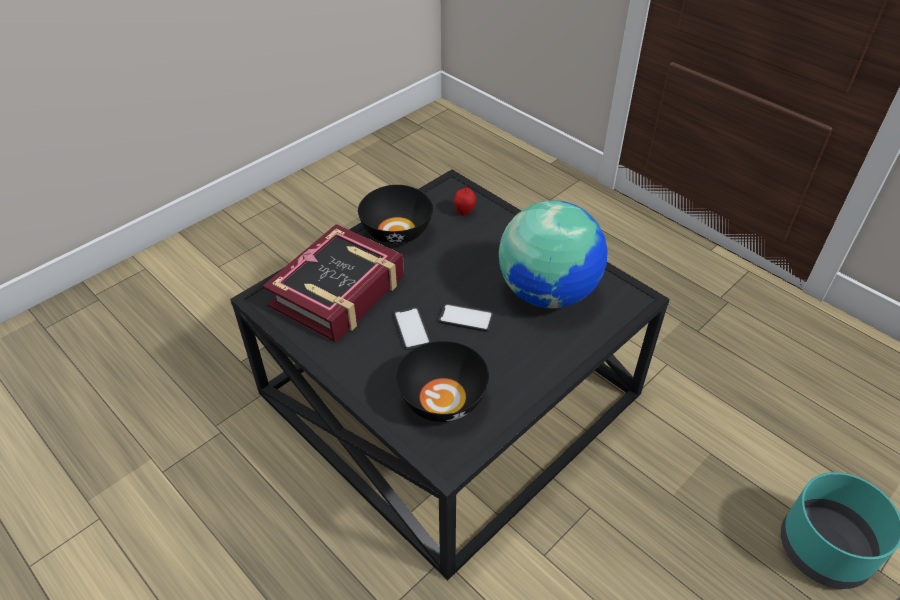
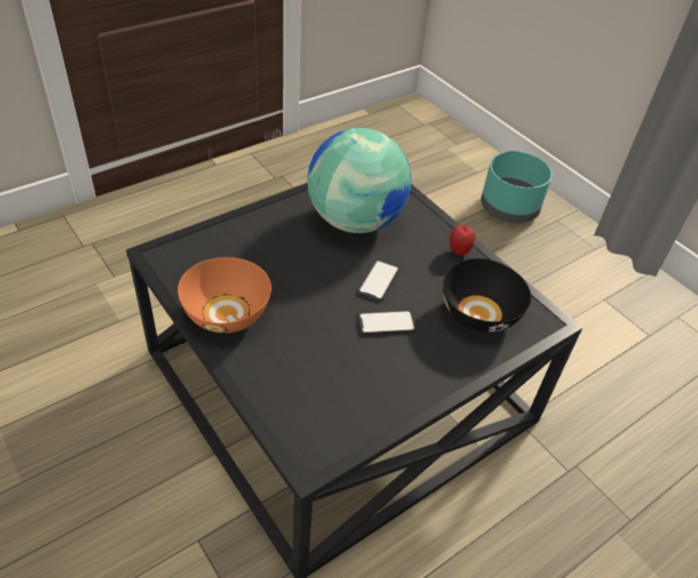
camera: 85 degrees left, 0 degrees up
book [263,224,404,343] -> none
black bowl [358,185,433,244] -> orange bowl [178,257,271,333]
apple [454,188,476,216] -> apple moved to [450,225,475,255]

